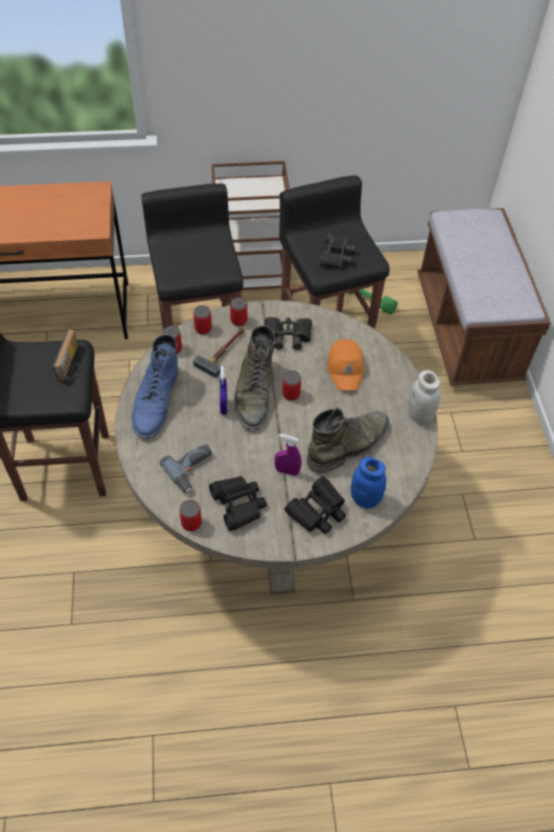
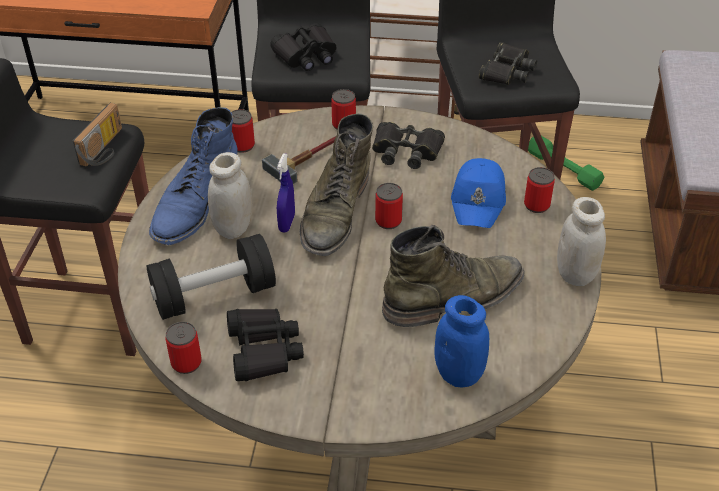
camera: 15 degrees right, 10 degrees down
power drill [160,444,212,493] -> black dumbbell [147,234,276,320]
can [194,305,212,335] -> can moved to [524,167,555,213]
purple spray bottle [275,434,301,476] -> none
black binoculars [284,476,346,534] -> black binoculars moved to [270,23,337,71]
orange cap [327,339,364,390] -> blue cap [451,158,506,228]
none -> white jar [208,152,252,239]

